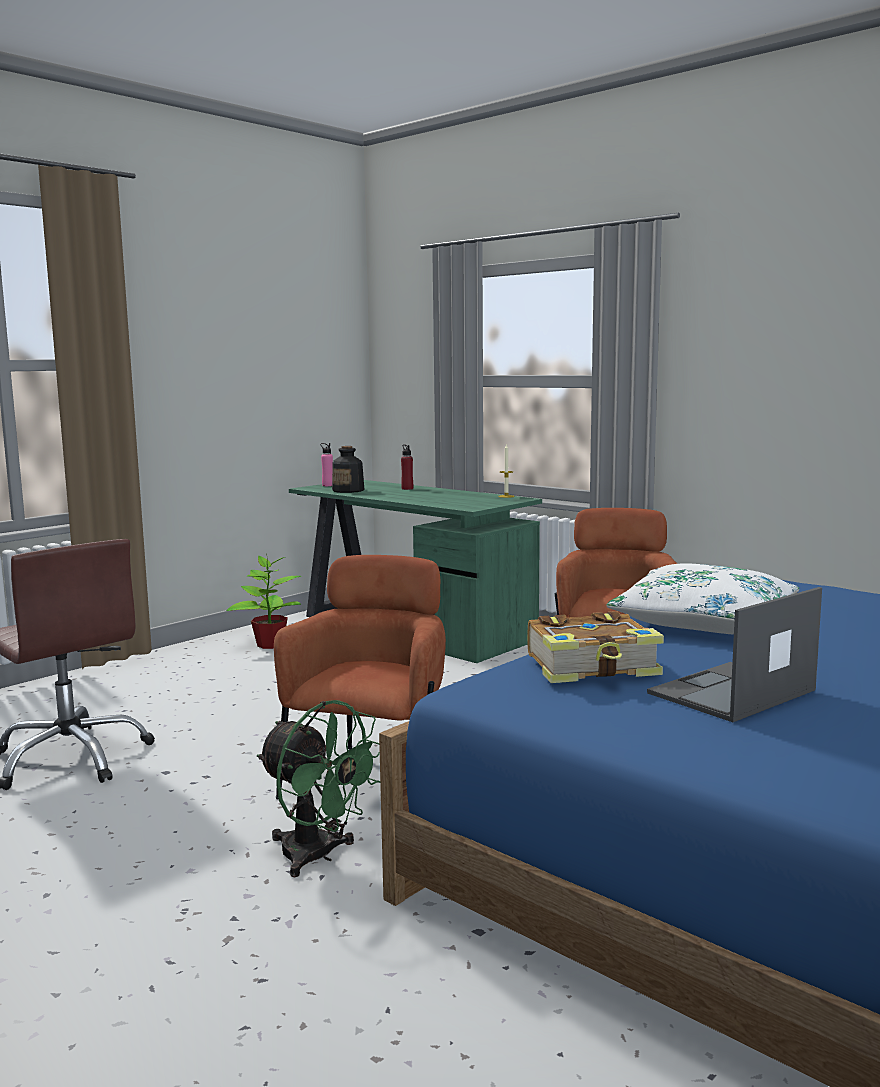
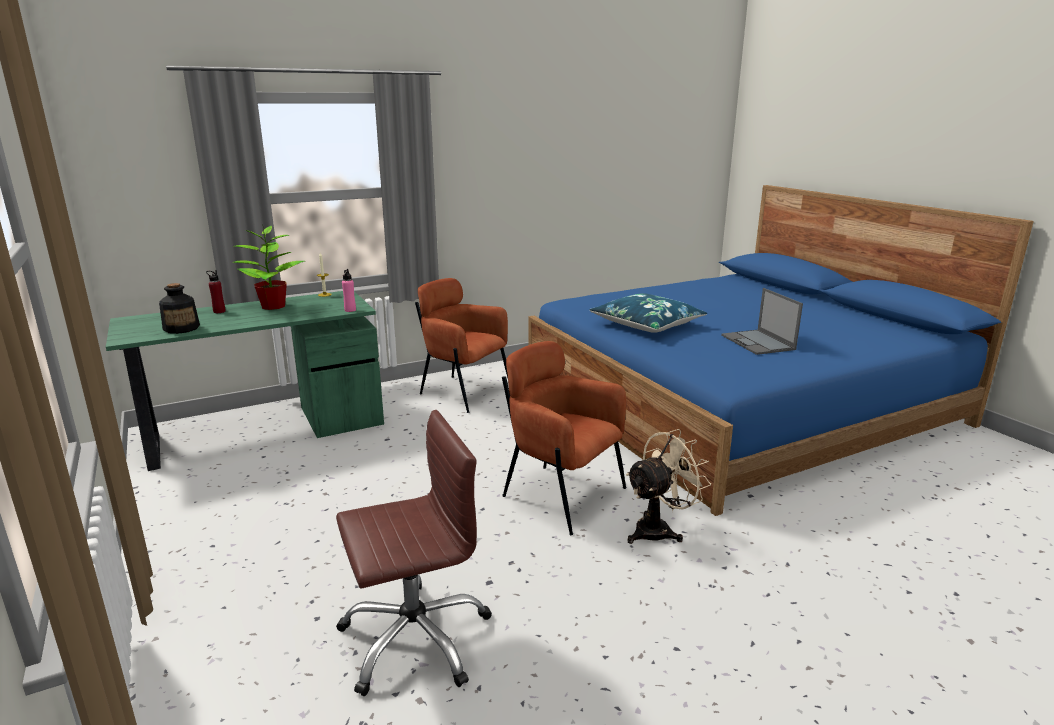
camera: 70 degrees left, 10 degrees up
potted plant [226,554,301,649] -> potted plant moved to [232,226,304,310]
green fan [257,700,380,877] -> beige fan [626,429,711,544]
pink bottle [320,443,333,486] -> pink bottle moved to [342,269,356,312]
book [528,611,664,683] -> none
white pillow [607,563,799,635] -> blue pillow [589,293,707,333]

